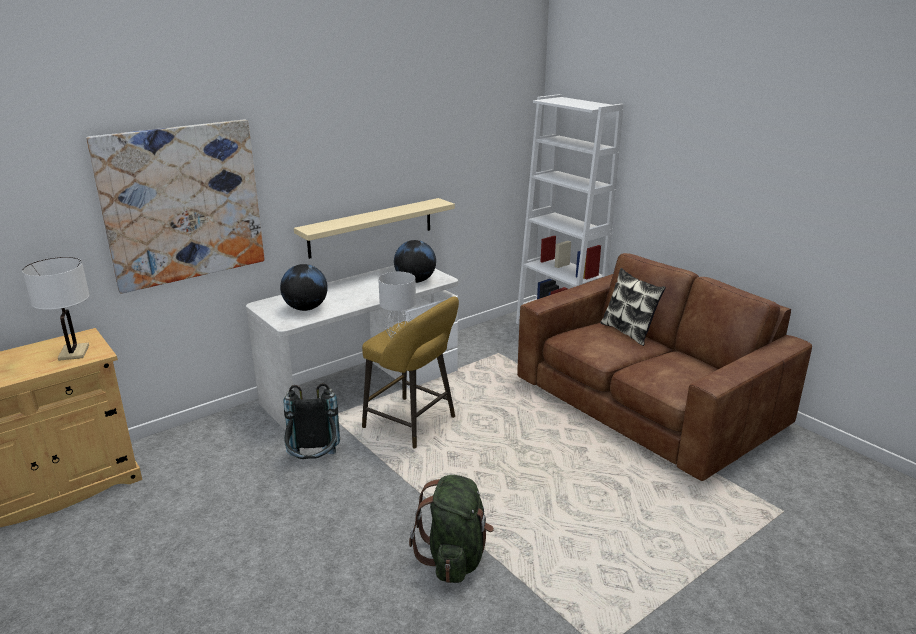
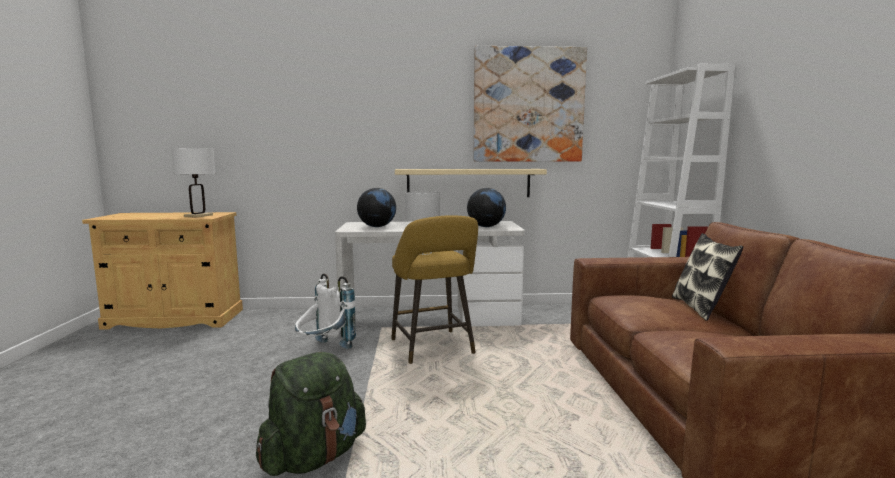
camera: 35 degrees right, 15 degrees down
picture [86,119,265,294] -> picture moved to [473,46,587,162]
black backpack [283,383,340,459] -> white backpack [295,274,356,349]

